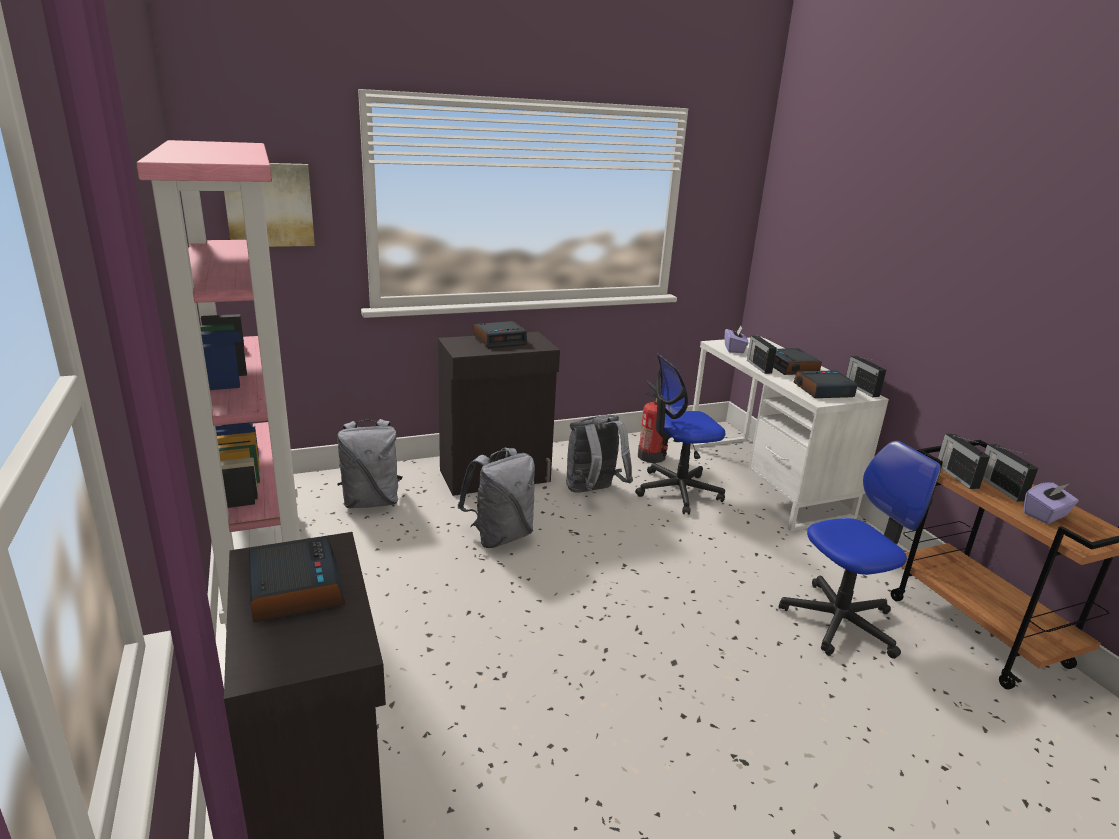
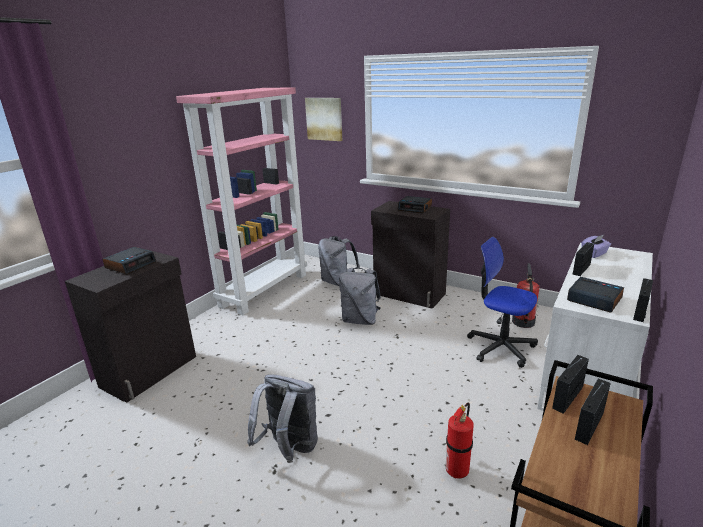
camera: 55 degrees right, 0 degrees up
grey backpack [566,415,633,493] -> grey backpack moved to [247,374,318,463]
alarm clock [773,348,822,375] -> none
office chair [779,441,941,659] -> fire extinguisher [446,402,474,479]
purple tissue box [1024,482,1079,524] -> none

